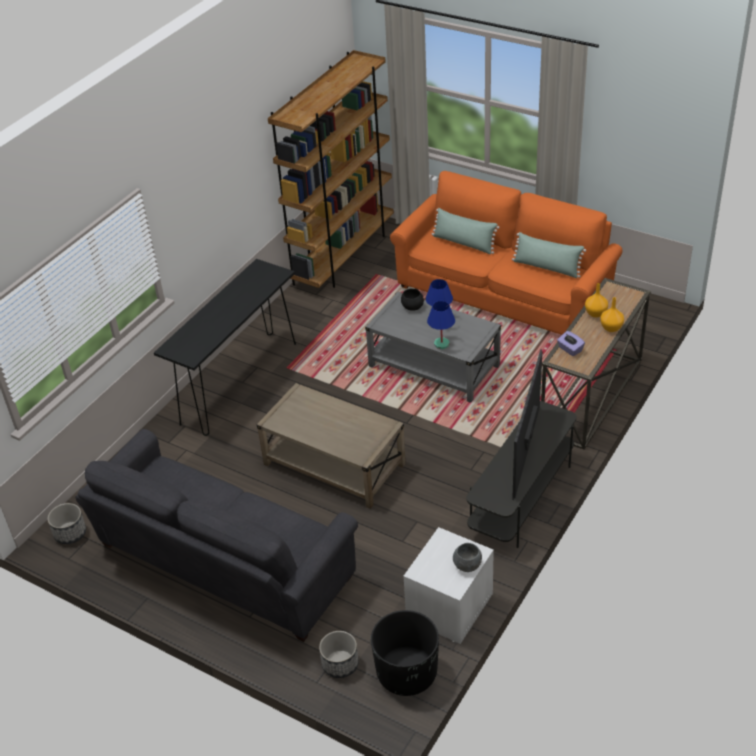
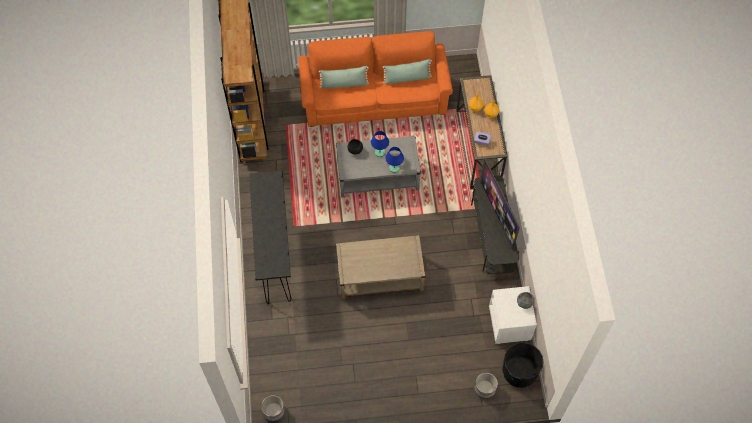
camera: 40 degrees left, 20 degrees up
grey sofa [75,429,358,642] -> none

